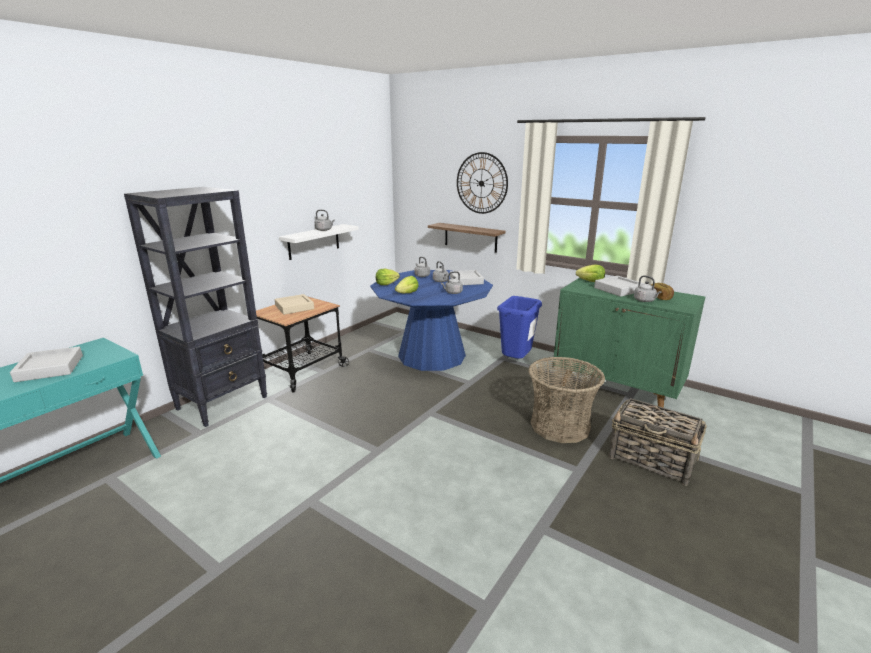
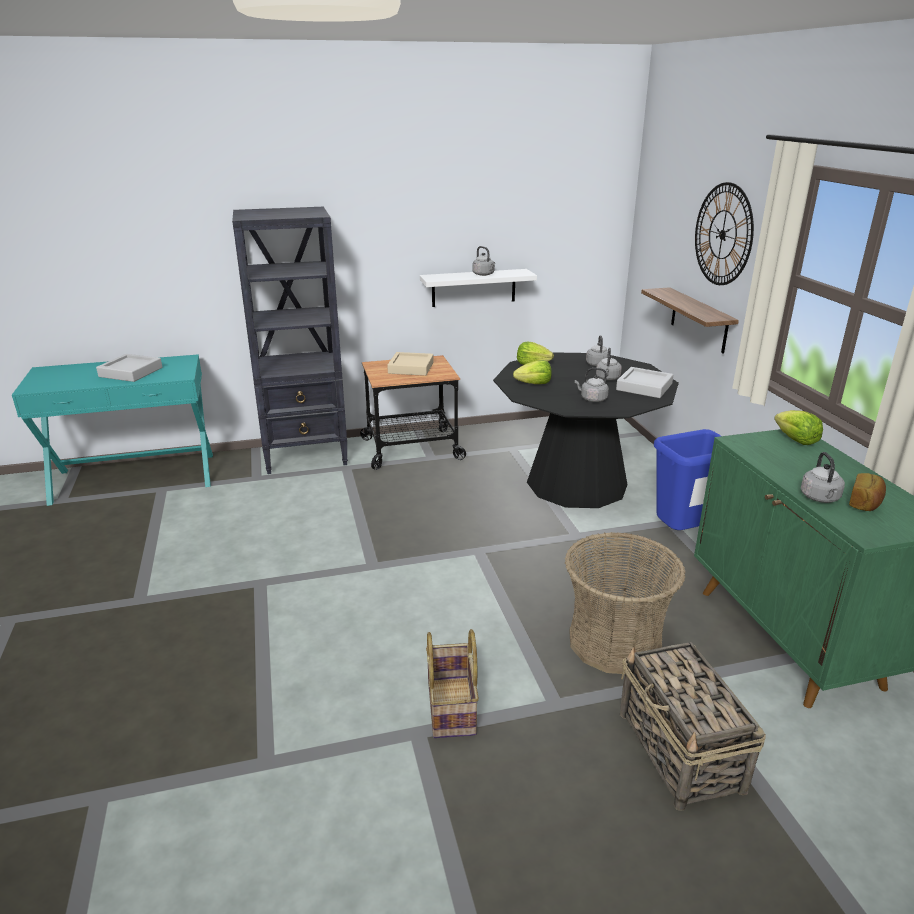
camera: 40 degrees right, 5 degrees up
blue dining table [370,270,493,371] -> black dining table [493,352,679,508]
grey tray [594,276,644,297] -> none
none -> basket [426,629,479,738]

